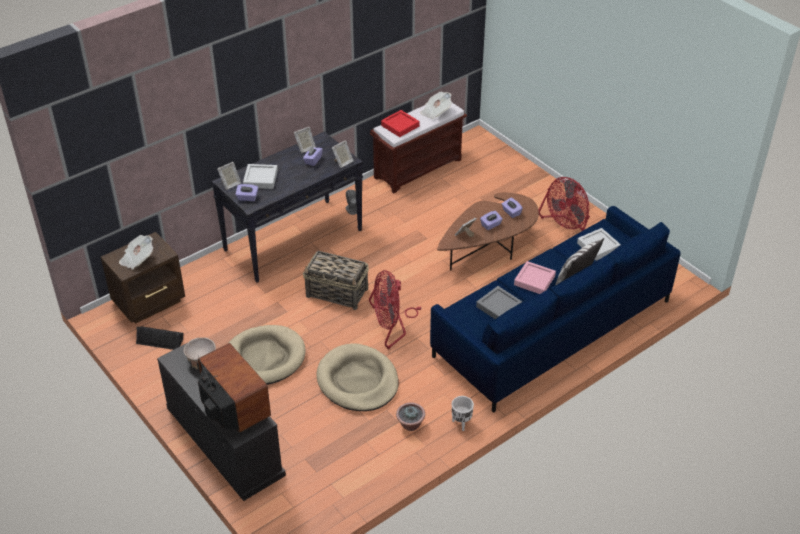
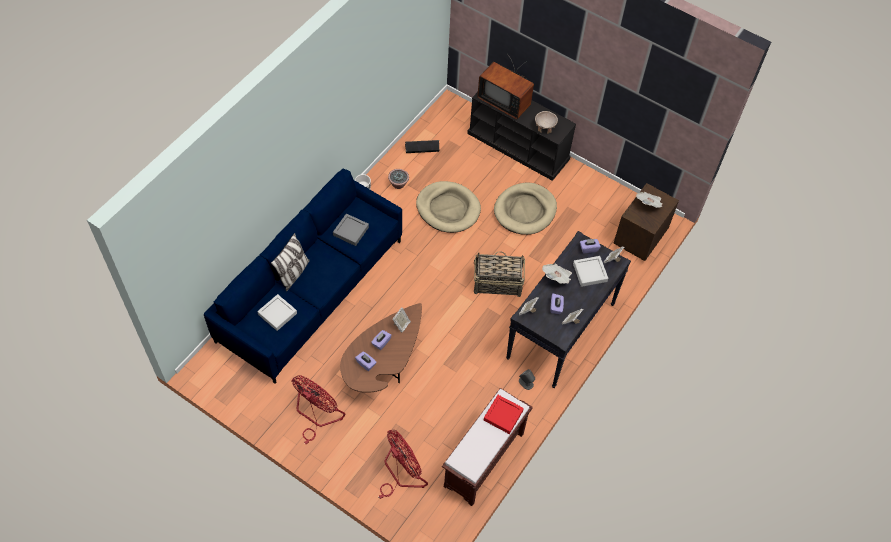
camera: 160 degrees right, 15 degrees up
black speaker [136,326,183,350] -> black speaker moved to [405,140,440,153]
red fan [369,270,422,350] -> red fan moved to [379,430,428,499]
newspaper [420,92,452,119] -> newspaper moved to [542,264,572,283]
pink tray [514,261,556,294] -> none

